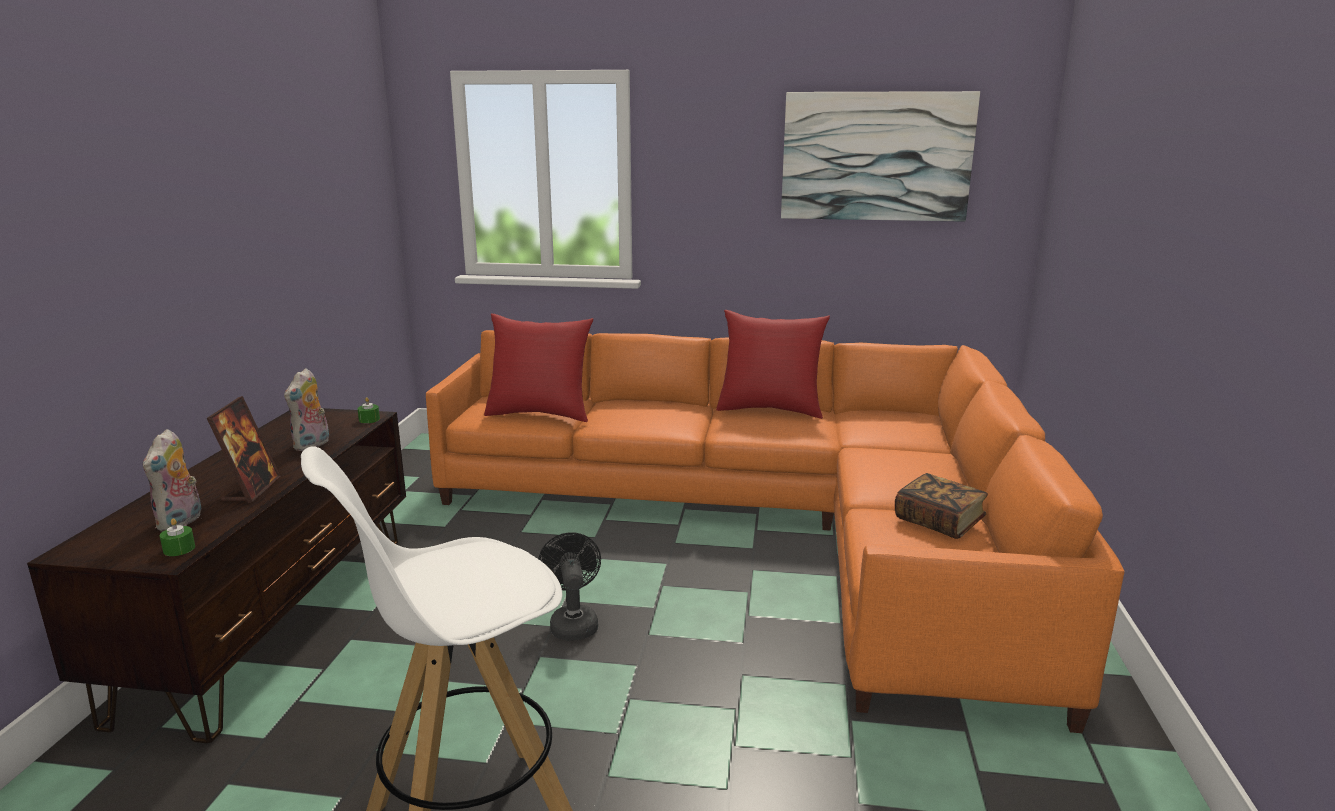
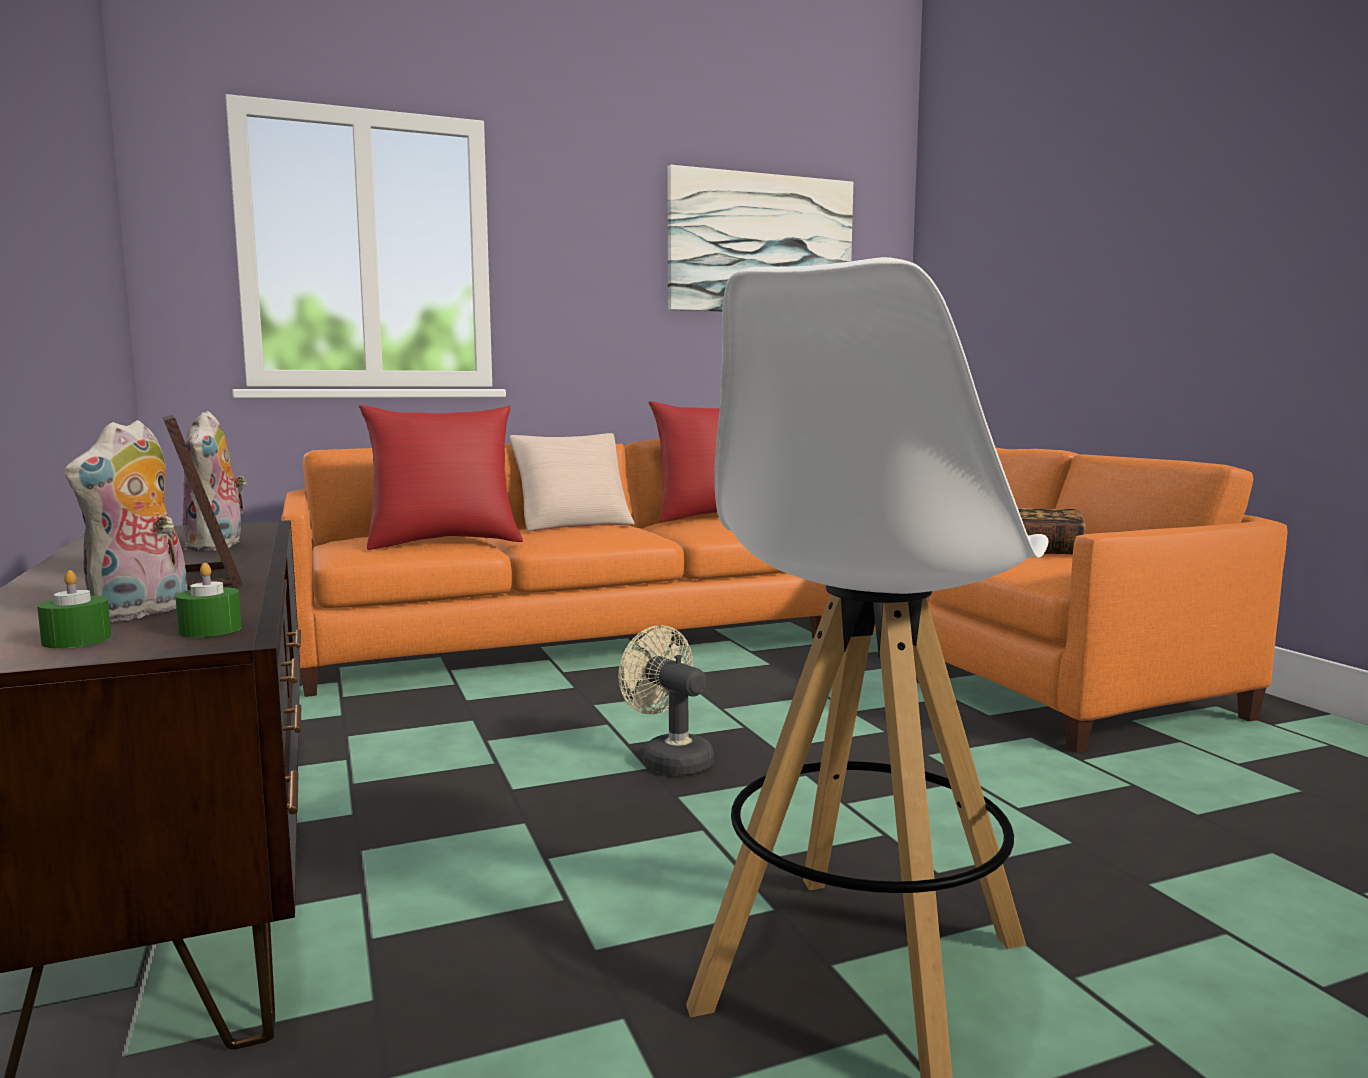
camera: 30 degrees left, 10 degrees down
plush toy [143,429,201,532] -> plush toy turned 45 degrees clockwise [64,420,188,622]
green candle [357,397,380,423] -> green candle moved to [37,570,111,648]
black fan [538,532,601,641] -> beige fan [618,625,714,775]
none -> beige pillow [509,433,635,531]

